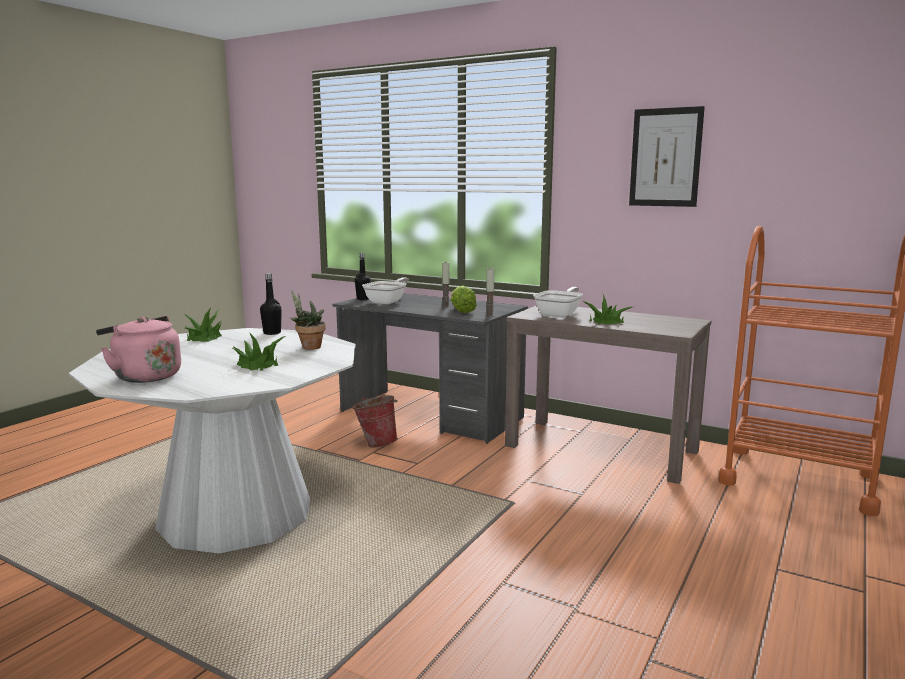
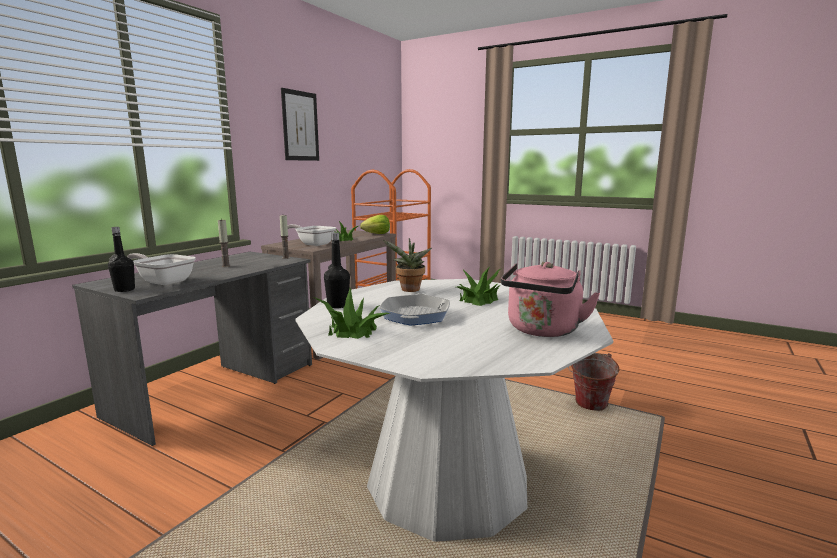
camera: 90 degrees left, 0 degrees up
bucket [352,395,398,448] -> bucket moved to [568,353,619,411]
lettuce [451,286,477,313] -> lettuce moved to [360,215,390,234]
none -> frying pan [379,293,450,325]

